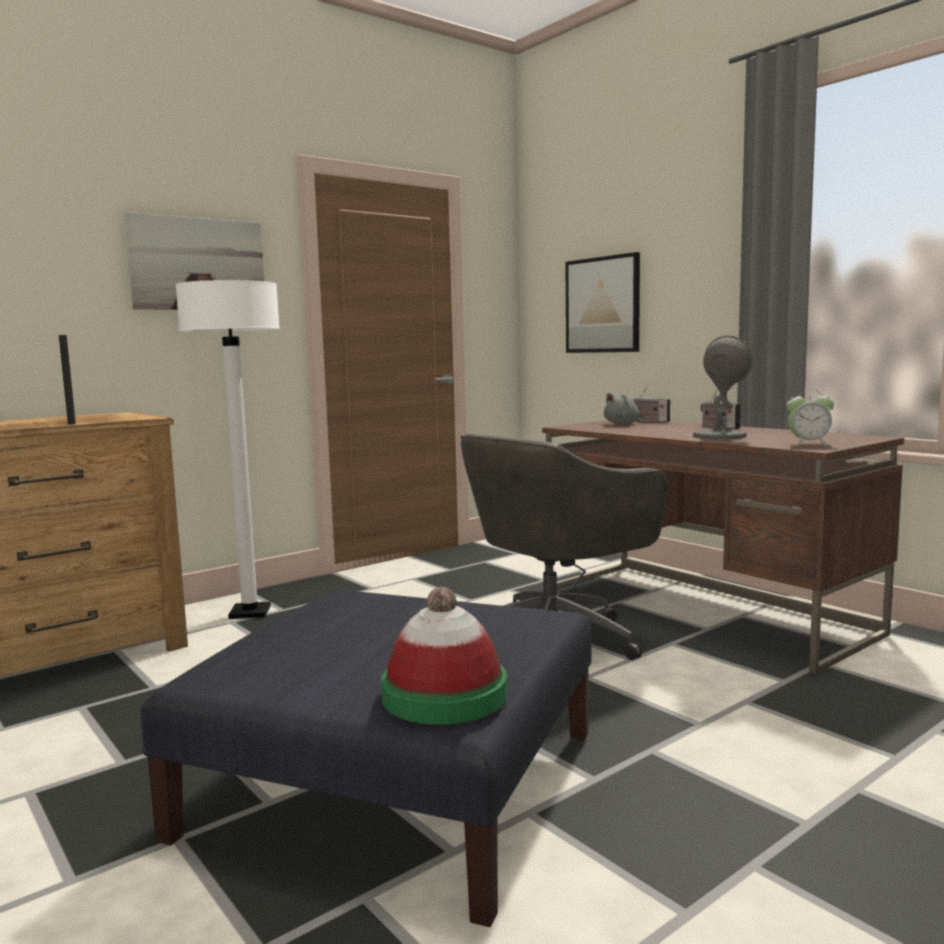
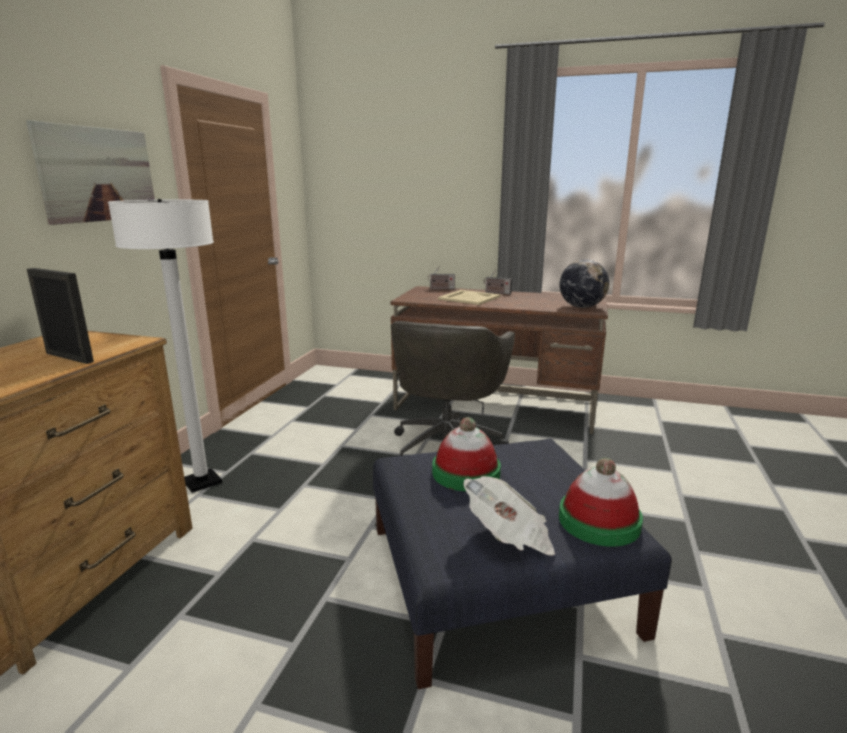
camera: 35 degrees left, 10 degrees up
picture [565,252,640,353] -> none
grey plush toy [604,393,644,424] -> none
grey table lamp [693,336,753,439] -> none
alarm clock [786,389,834,446] -> globe [559,259,609,308]
none -> hat [432,417,501,491]
none -> beige tray [438,290,501,305]
none -> newspaper [463,476,555,556]

